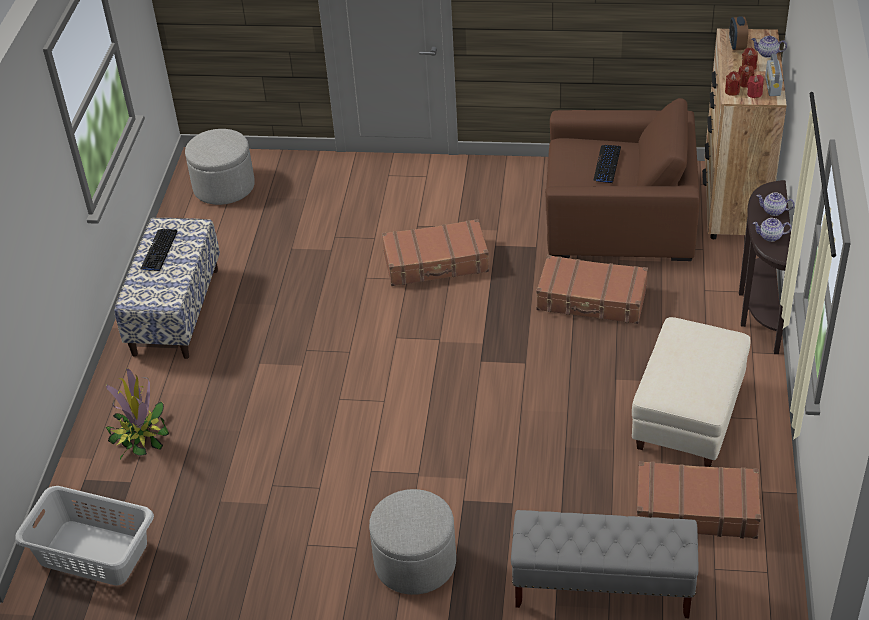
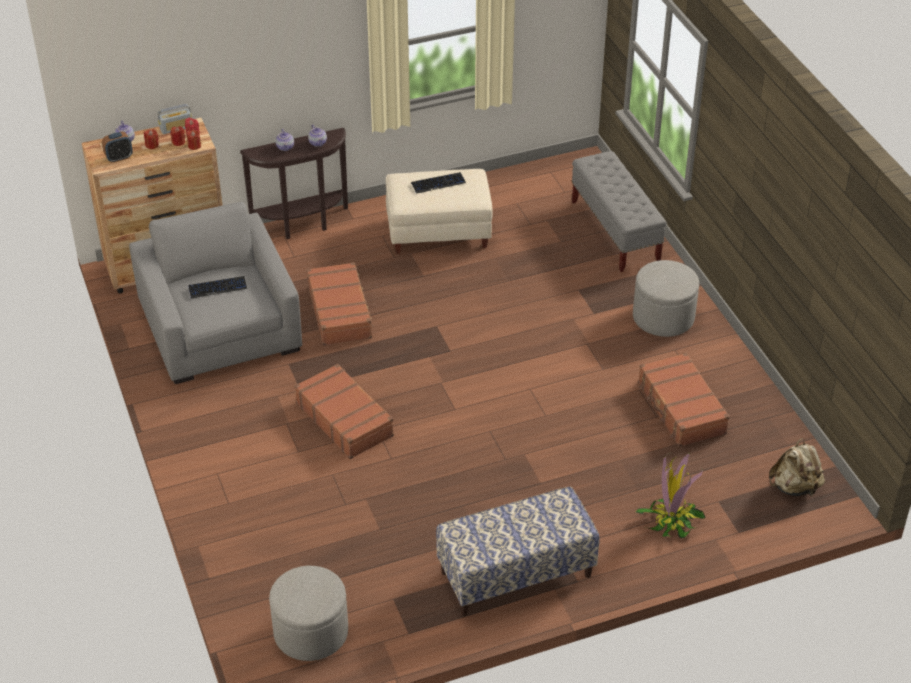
camera: 120 degrees left, 0 degrees up
grey laundry basket [15,486,154,586] -> beige backpack [769,438,825,496]
keyboard [141,229,178,271] -> keyboard moved to [411,172,466,194]
brown armchair [545,98,700,261] -> grey armchair [129,202,302,384]
brown suitcase [636,461,761,539] -> brown suitcase moved to [638,353,730,447]

